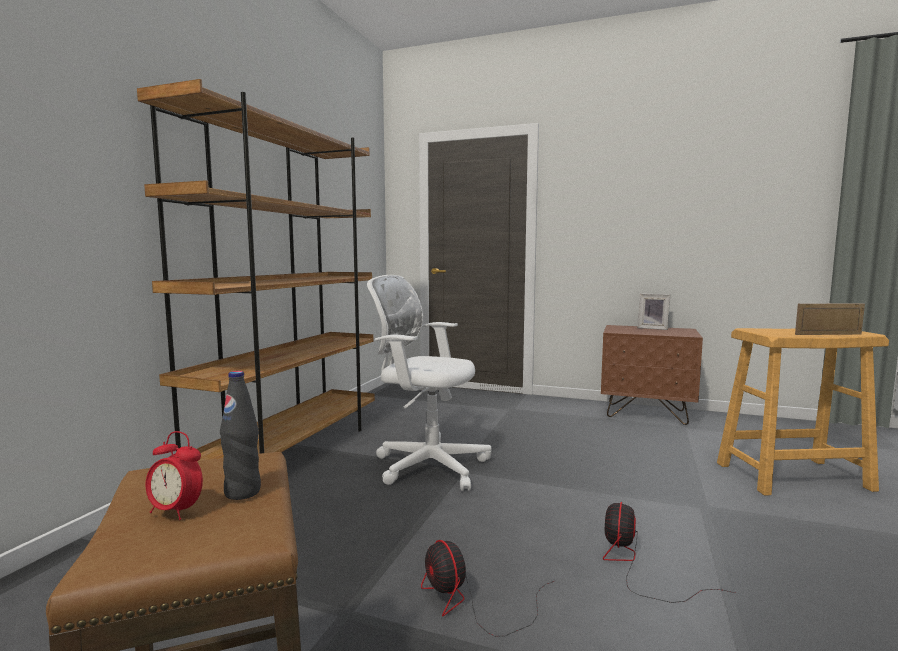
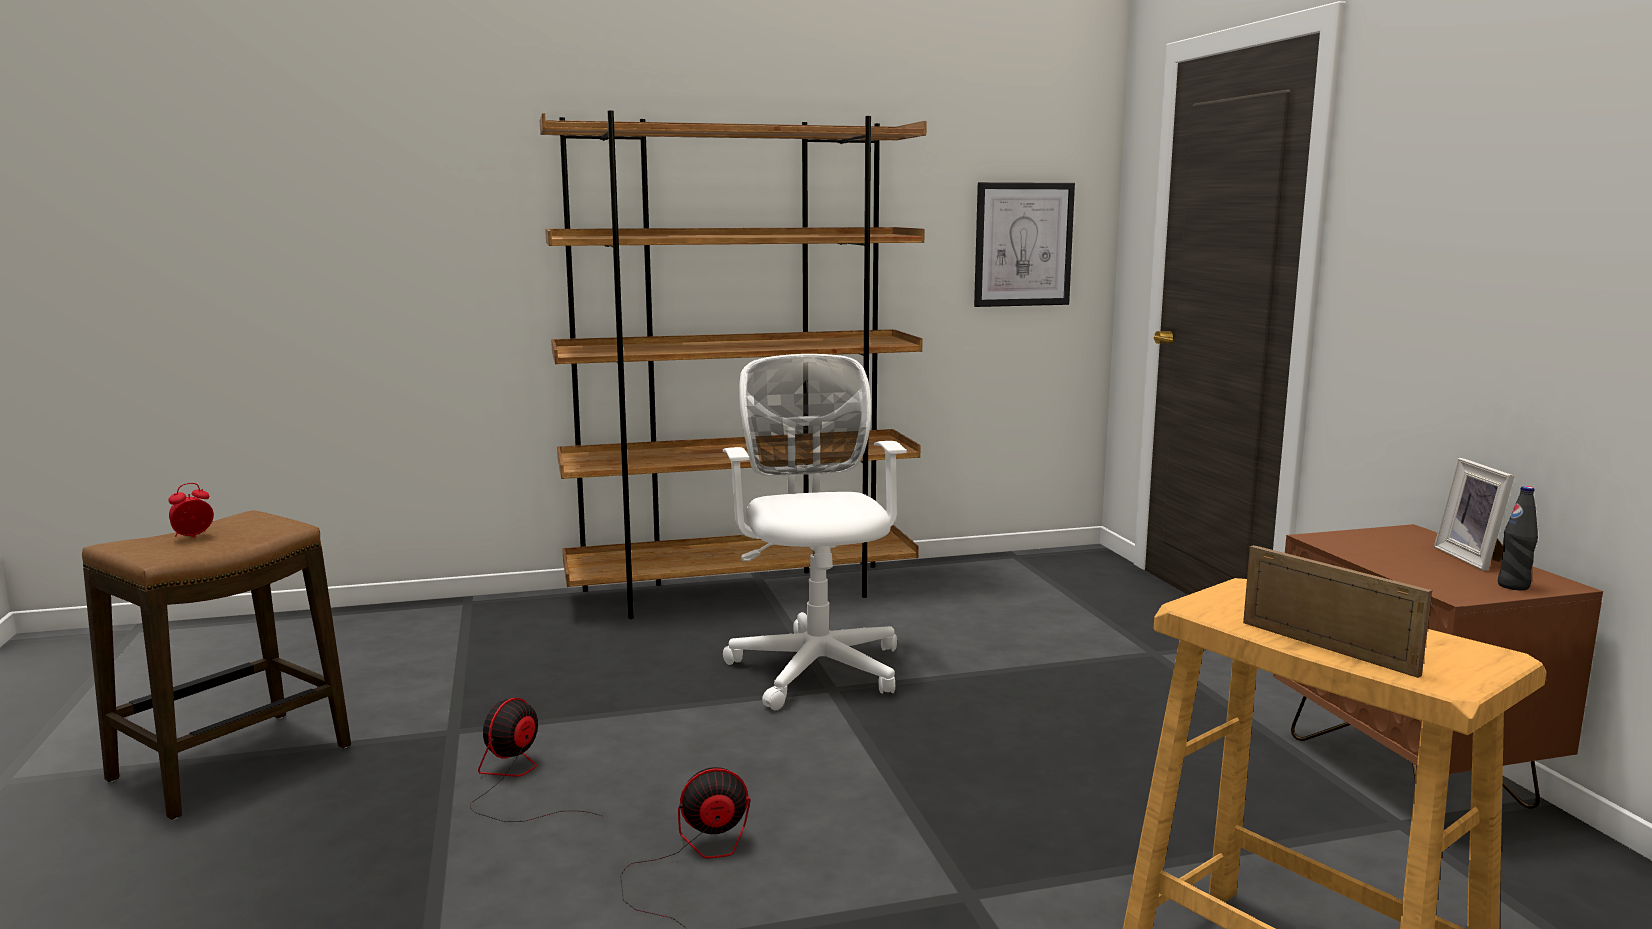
camera: 55 degrees right, 5 degrees up
alarm clock [146,431,203,520] -> alarm clock turned 60 degrees clockwise [168,483,214,537]
black bottle [220,371,261,500] -> black bottle moved to [1498,486,1538,590]
none -> picture [974,182,1075,307]

